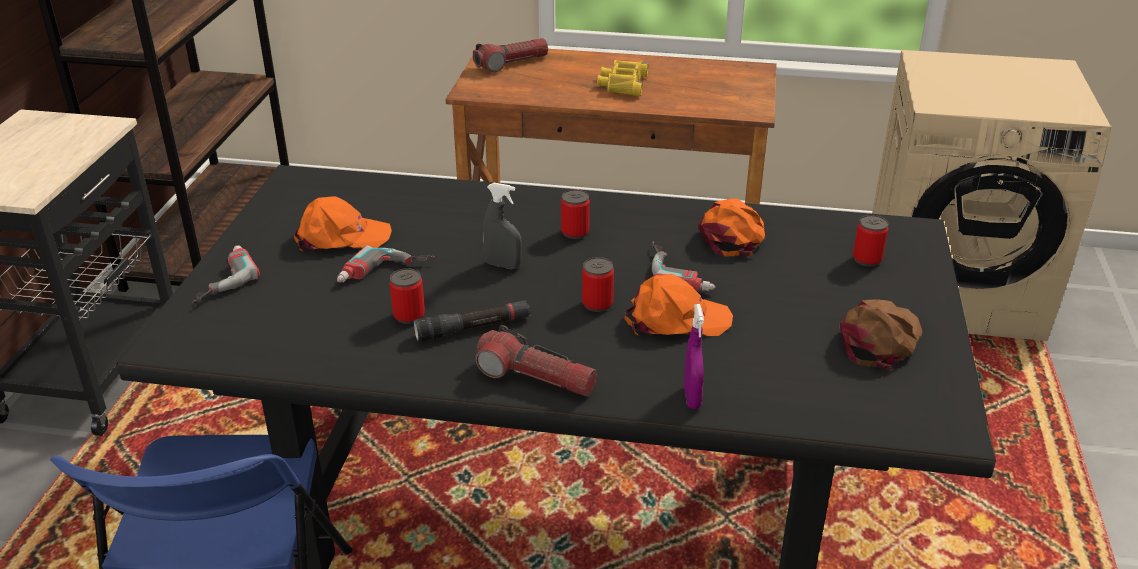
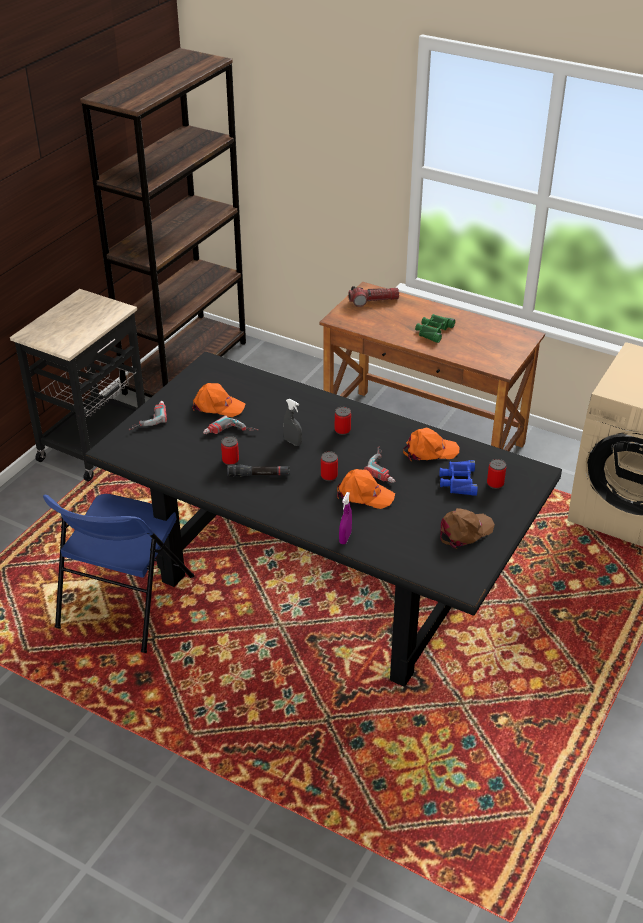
camera: 20 degrees right, 5 degrees up
flashlight [475,325,597,396] -> none
yellow binoculars [597,60,649,96] -> green binoculars [415,314,455,343]
orange cap [697,198,765,256] -> orange cap turned 45 degrees clockwise [403,427,459,461]
none -> blue binoculars [440,460,477,496]

